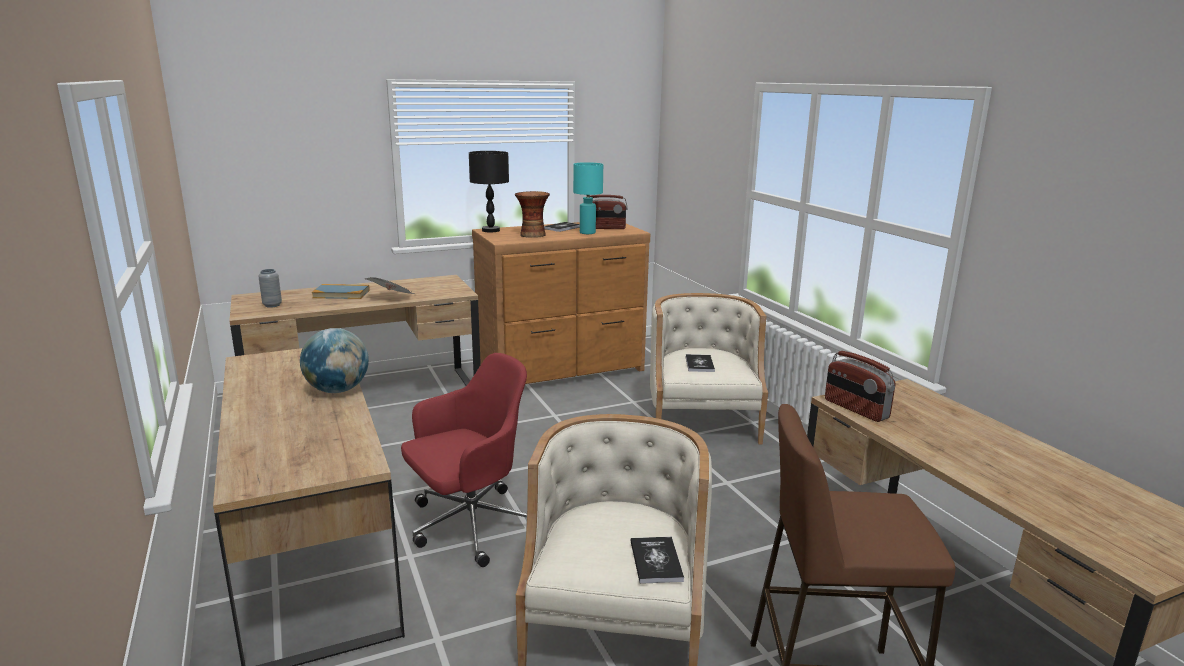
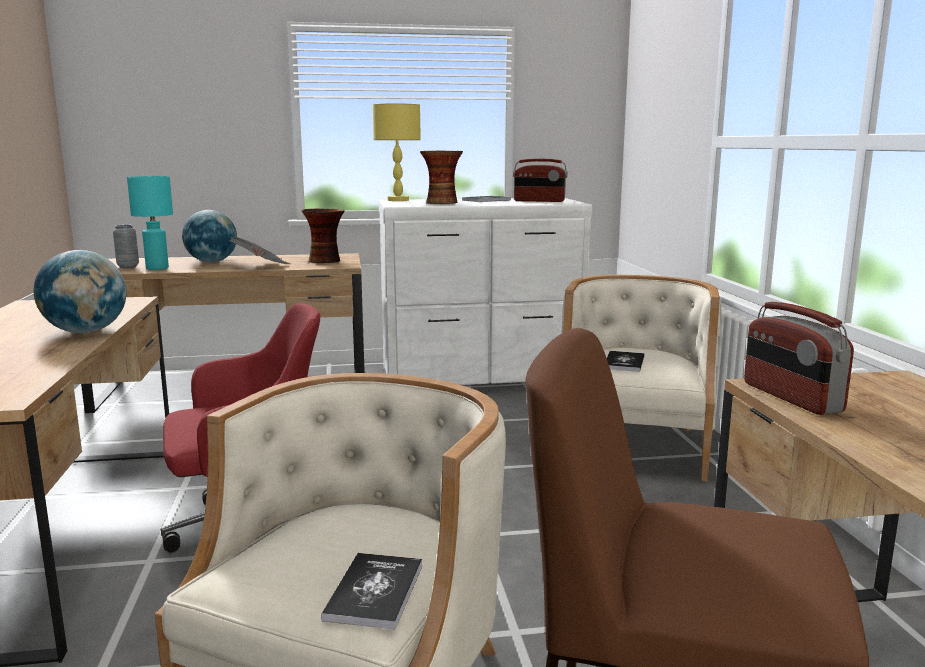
camera: 15 degrees right, 5 degrees down
book [312,284,370,299] -> globe [182,210,237,262]
black table lamp [469,151,509,233] -> yellow table lamp [373,103,421,201]
brown dresser [472,222,650,384] -> white dresser [379,198,592,385]
turquoise table lamp [573,162,603,234] -> turquoise table lamp moved to [127,176,173,270]
none -> vase [302,209,345,263]

